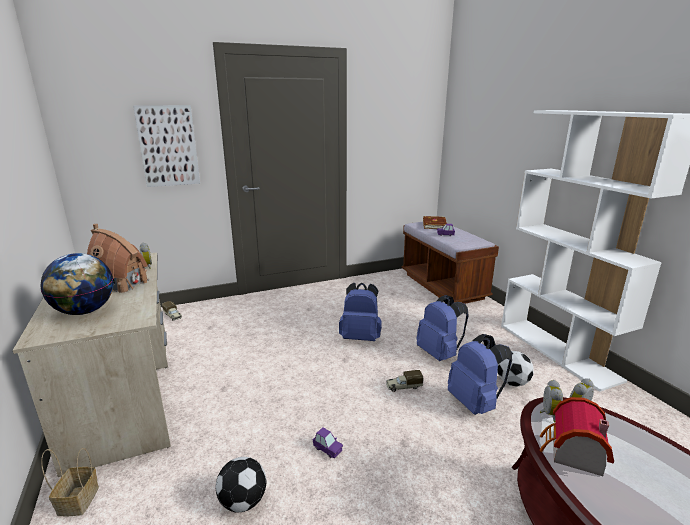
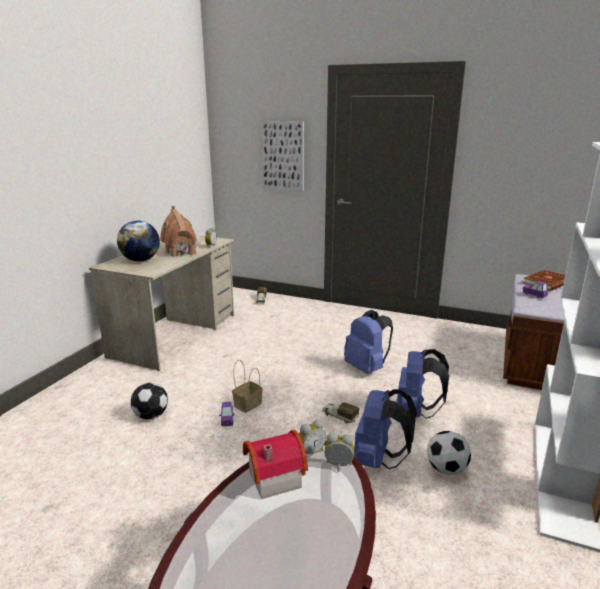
camera: 45 degrees right, 0 degrees up
basket [41,448,99,516] -> basket moved to [232,360,263,413]

